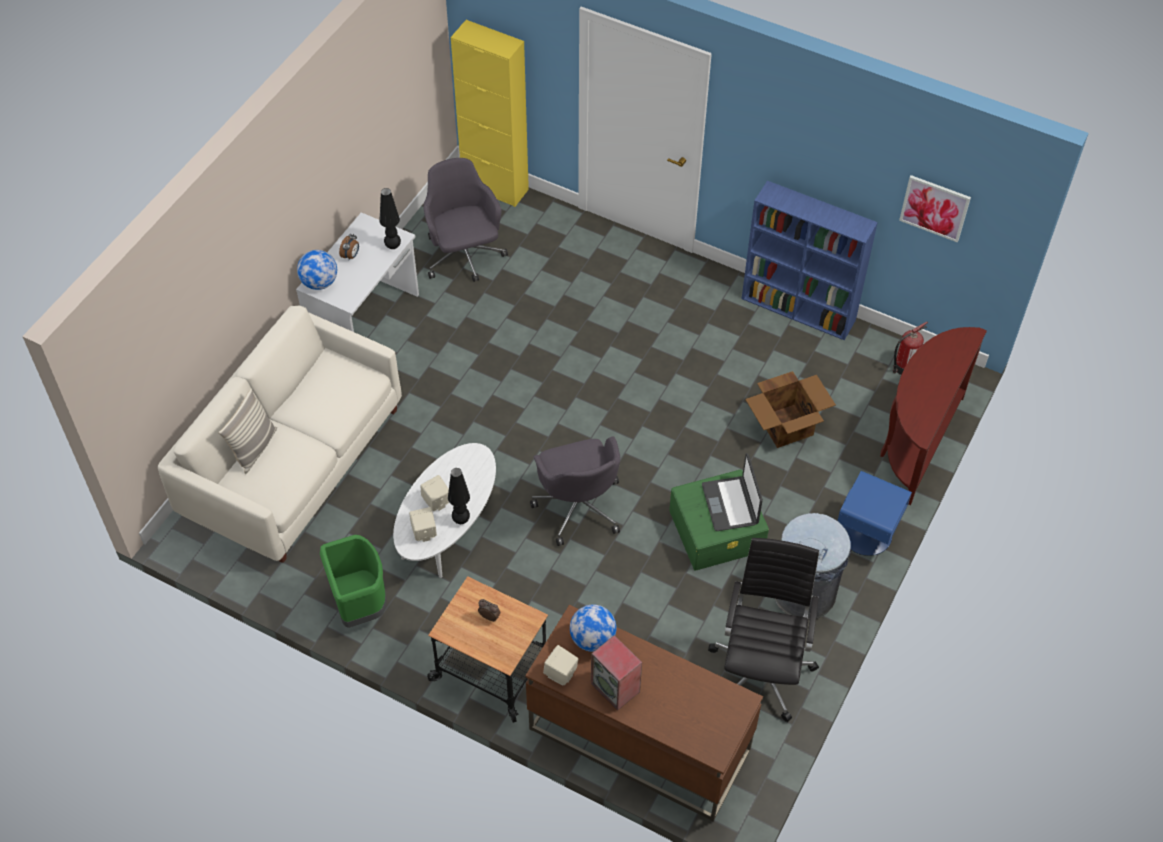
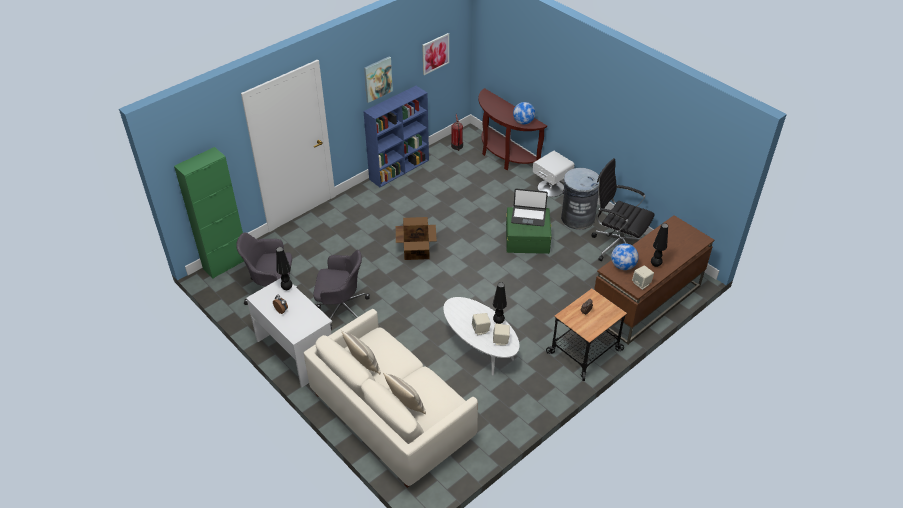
camera: 70 degrees left, 10 degrees down
globe [297,250,337,290] -> globe moved to [513,102,535,124]
green trash can [320,535,386,628] -> none
yellow cabinet [451,20,529,207] -> green cabinet [174,147,244,279]
grey office chair [530,436,620,546] -> grey office chair moved to [314,250,370,329]
speaker [591,635,642,711] -> black table lamp [651,223,668,267]
cardboard box [745,371,836,448] -> cardboard box moved to [396,217,437,260]
blue nightstand [838,471,912,556] -> white nightstand [533,151,575,197]
none -> pillow [342,331,381,374]
none -> picture [364,56,393,103]

